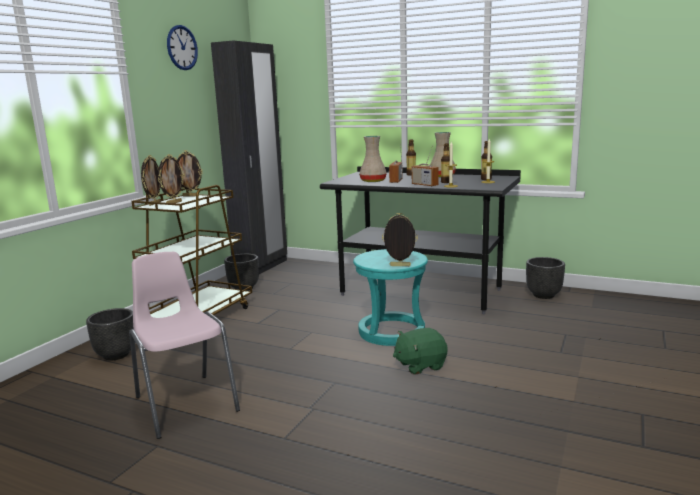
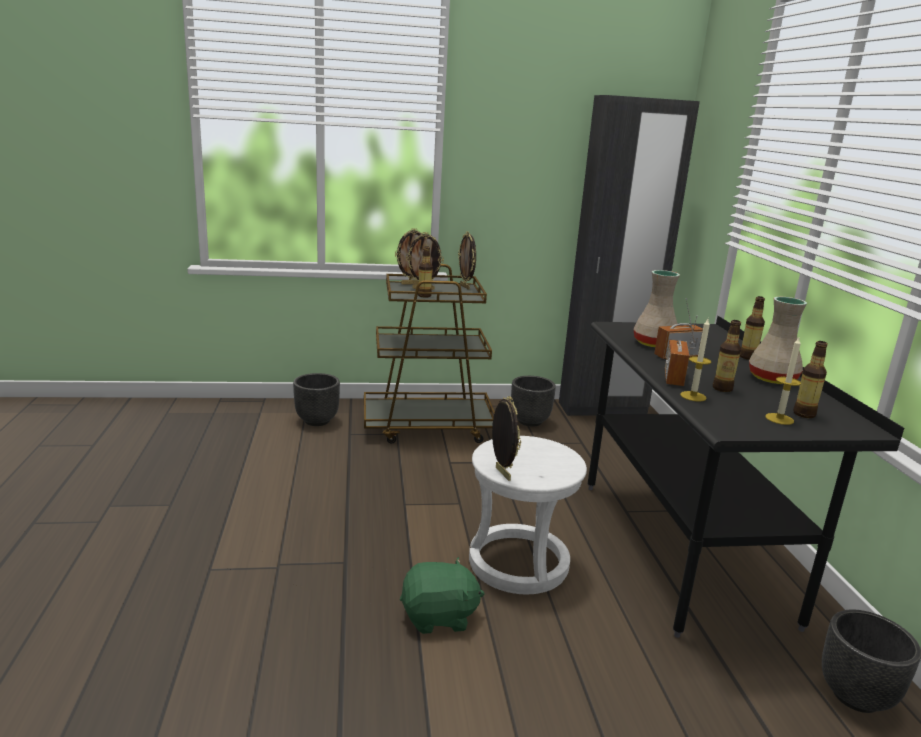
camera: 55 degrees right, 5 degrees up
pink chair [129,252,240,439] -> none
wall clock [167,25,198,70] -> none
turquoise stool [353,249,428,346] -> white stool [469,436,587,594]
green plush toy [393,328,448,375] -> green plush toy turned 135 degrees clockwise [400,557,485,634]
none -> bottle [418,246,433,298]

